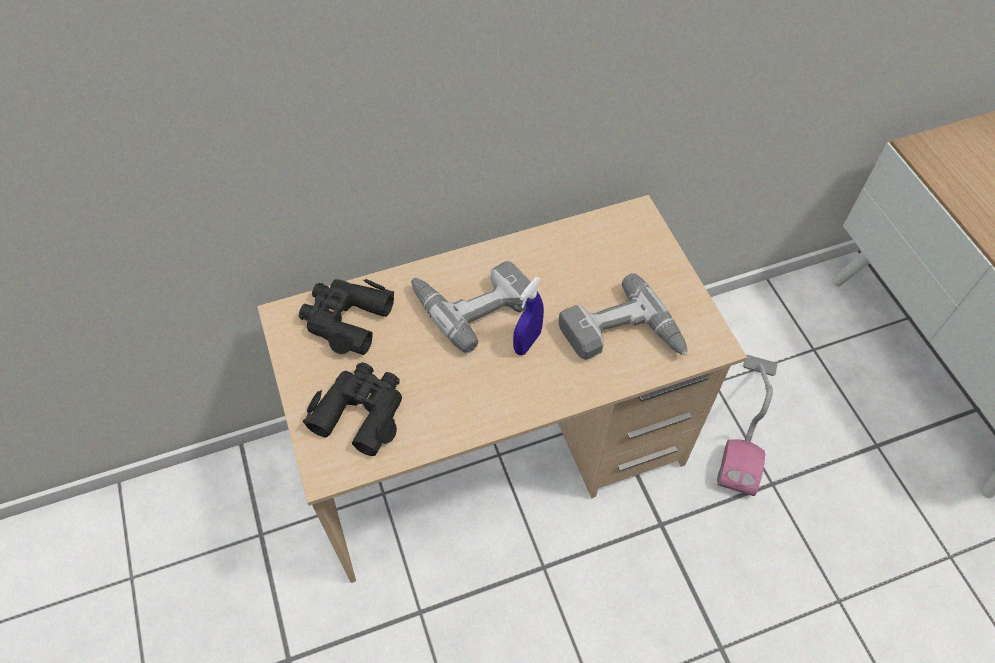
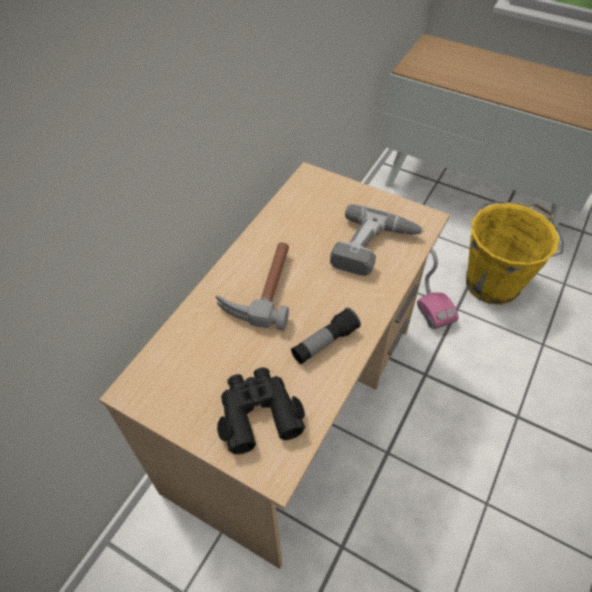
camera: 40 degrees left, 5 degrees down
black binoculars [298,279,394,355] -> none
power drill [411,261,531,353] -> hammer [215,242,289,331]
blue spray bottle [513,277,544,355] -> none
none -> flashlight [291,308,361,364]
none -> yellow bucket [466,201,564,305]

